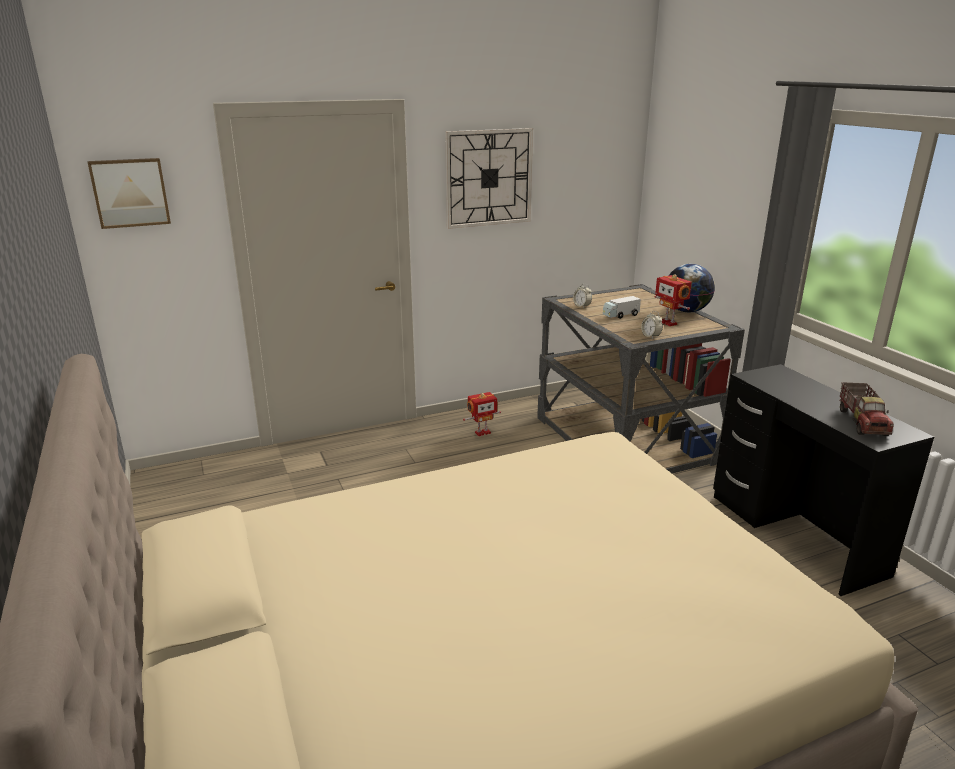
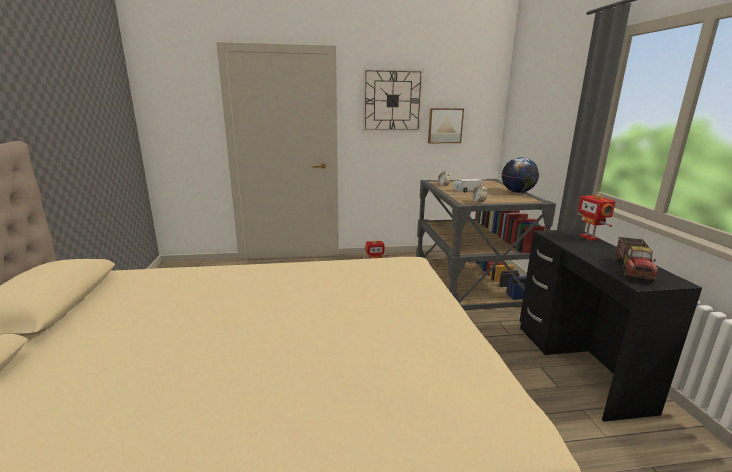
camera: 15 degrees right, 5 degrees down
picture [88,158,171,229] -> picture moved to [428,108,464,143]
toy robot [655,274,692,326] -> toy robot moved to [577,194,616,241]

